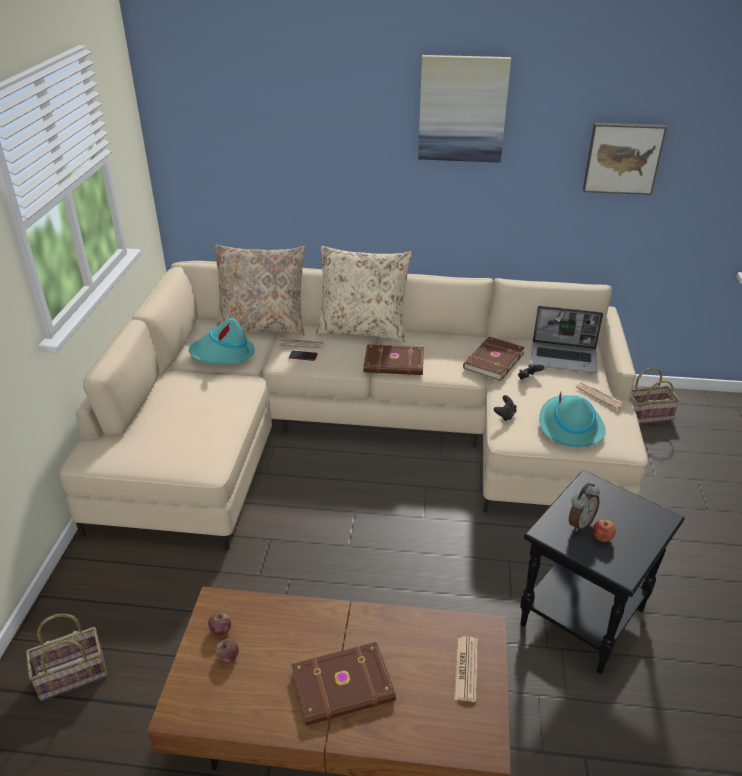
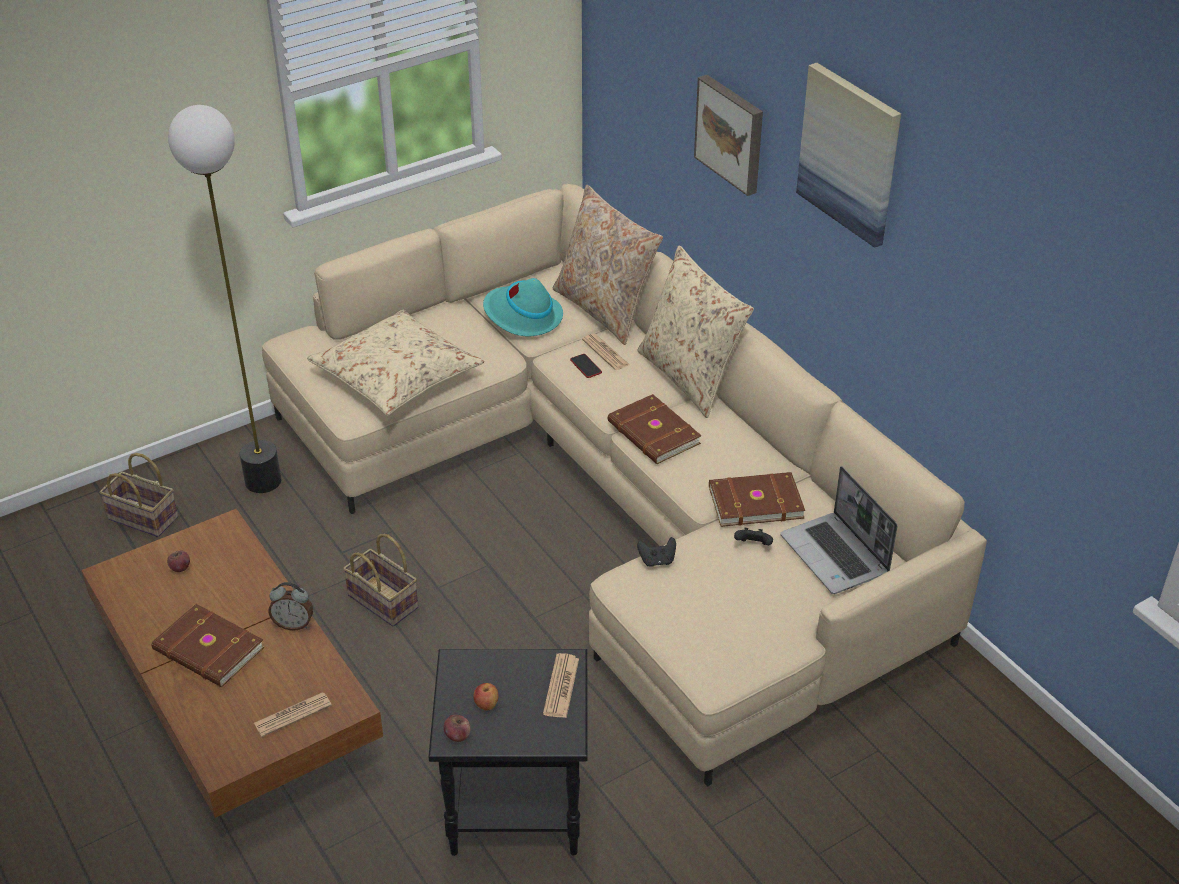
camera: 50 degrees right, 5 degrees up
apple [208,613,231,635] -> apple moved to [444,715,470,742]
turquoise hat [539,392,606,448] -> none
alarm clock [569,483,600,532] -> alarm clock moved to [268,582,313,631]
newspaper [576,382,625,410] -> newspaper moved to [543,653,579,718]
picture [583,122,667,195] -> picture moved to [694,75,763,196]
basket [630,367,680,424] -> basket moved to [343,534,418,626]
none -> floor lamp [168,105,281,493]
none -> beige pillow [307,310,484,416]

